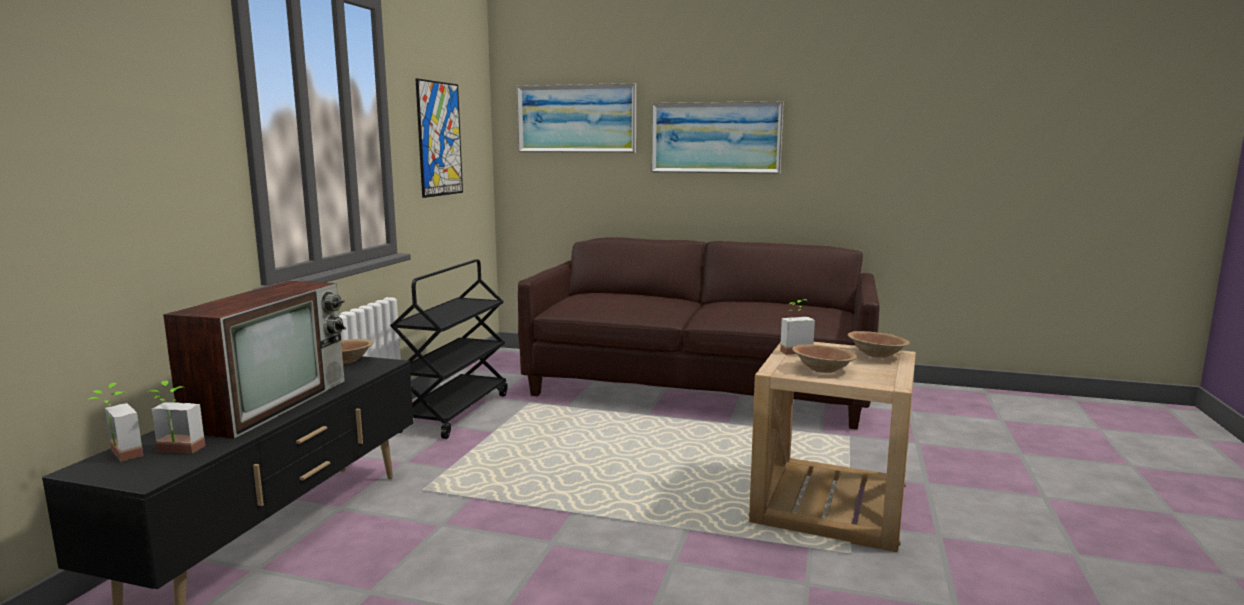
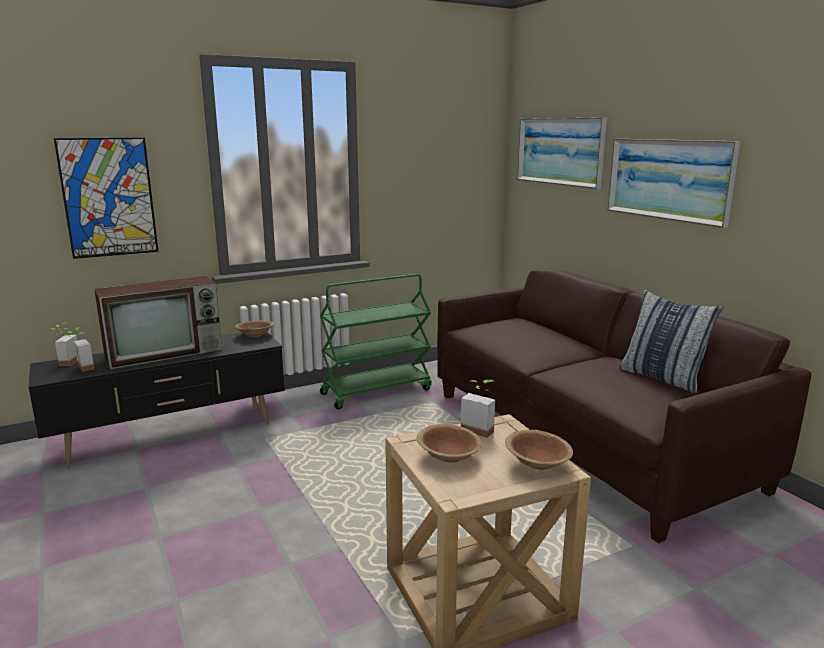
camera: 45 degrees right, 5 degrees up
black cart [390,259,507,439] -> green cart [320,274,432,409]
picture [416,79,463,198] -> picture moved to [54,138,159,259]
none -> pillow [619,290,723,394]

